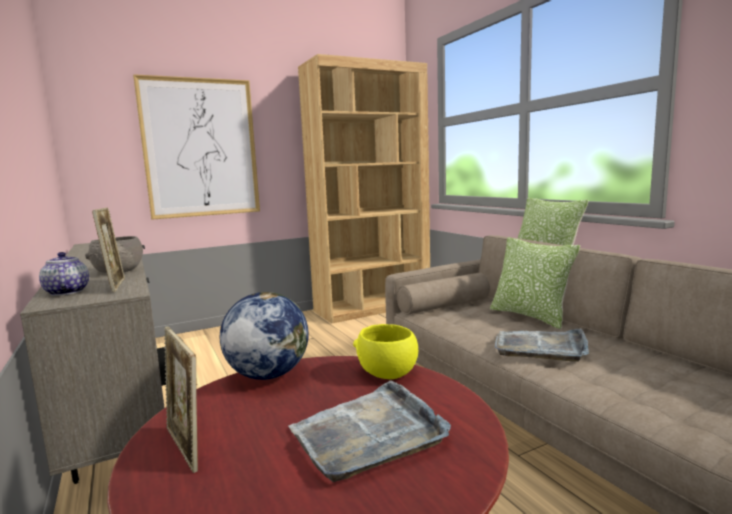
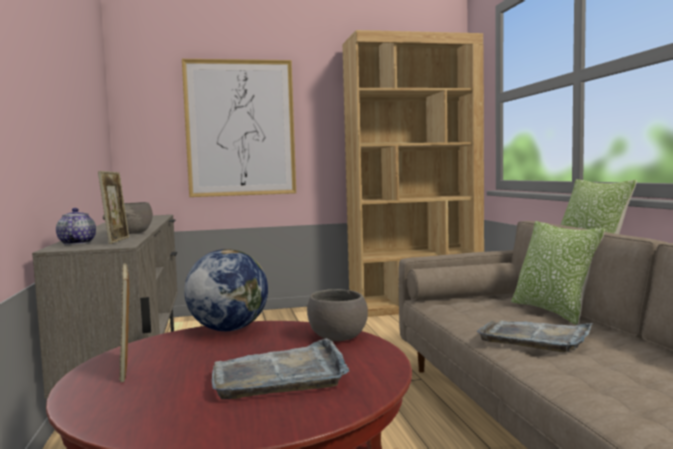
camera: 15 degrees right, 5 degrees down
yellow bowl [353,324,418,379] -> grey bowl [306,289,368,341]

